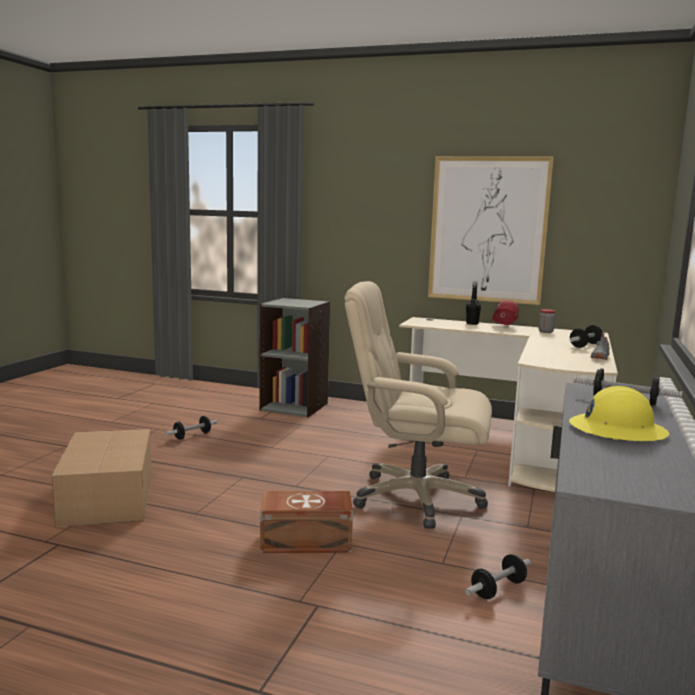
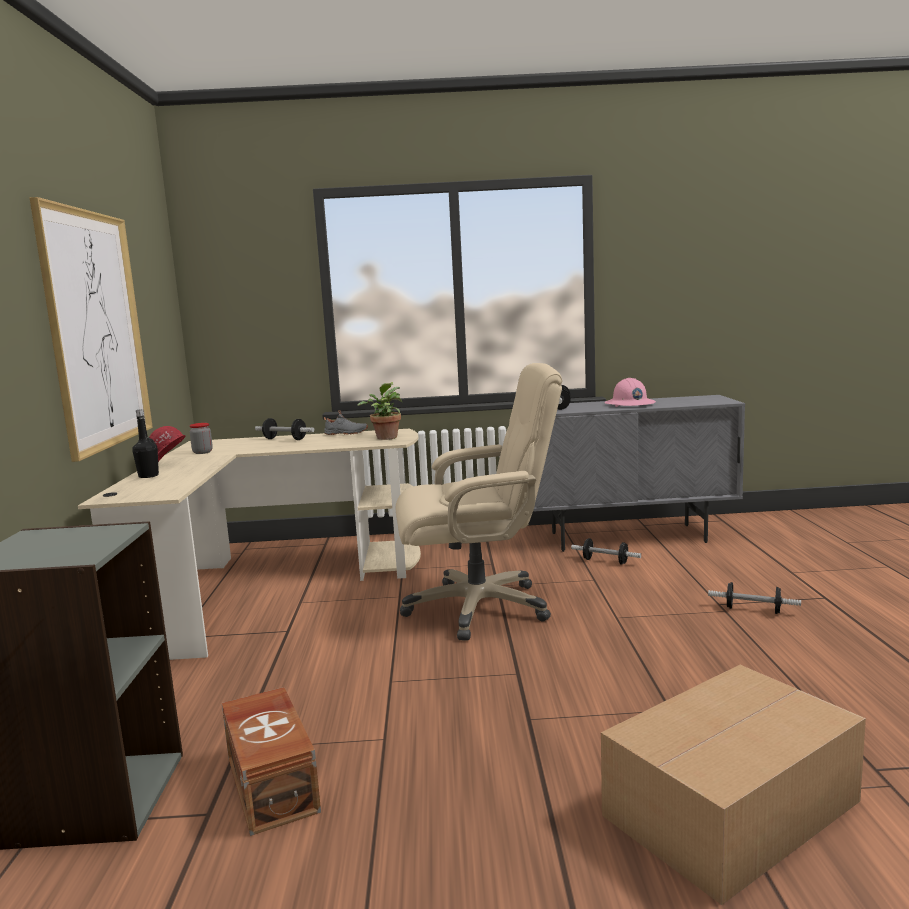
camera: 110 degrees left, 0 degrees up
dumbbell [165,416,218,440] -> dumbbell moved to [708,582,801,614]
brown storage box [260,491,353,553] -> brown storage box moved to [222,687,321,836]
beige office chair [344,281,492,529] -> beige office chair turned 90 degrees counterclockwise [396,363,562,641]
yellow hard hat [569,386,669,441] -> pink hard hat [605,378,656,407]
none -> potted plant [358,382,402,440]

